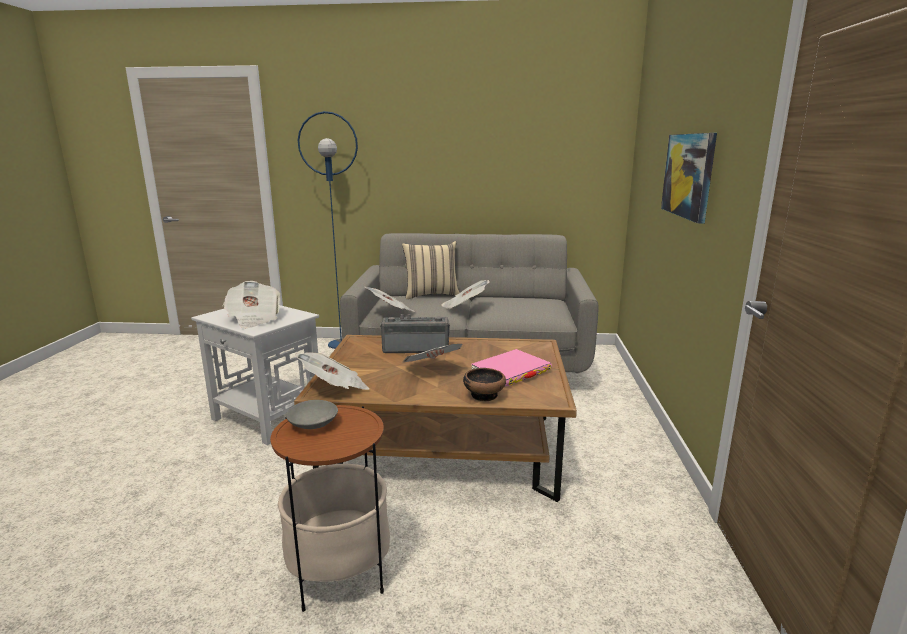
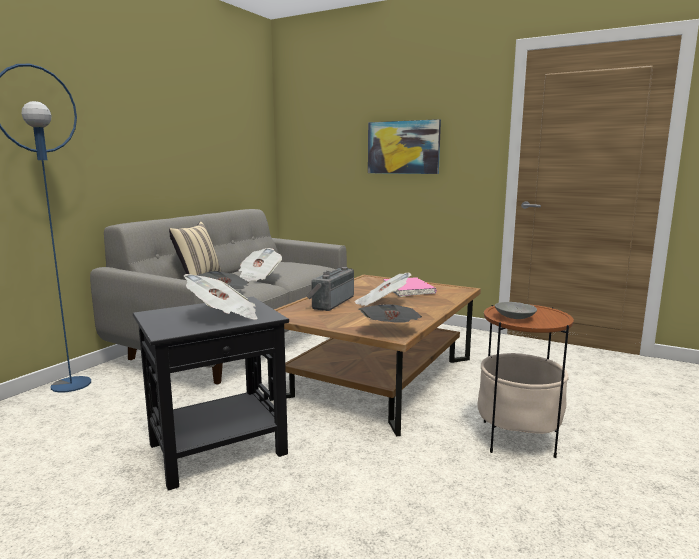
camera: 65 degrees left, 5 degrees down
white side table [191,305,319,445] -> black side table [133,297,289,491]
bowl [463,368,506,402] -> none

